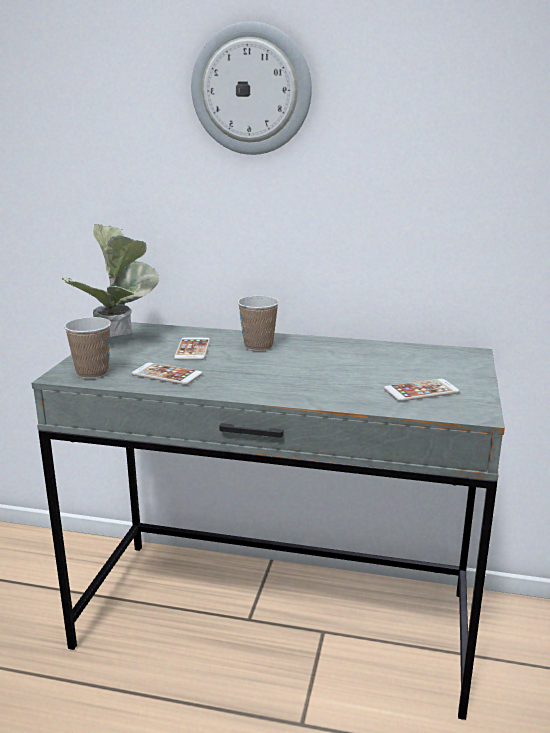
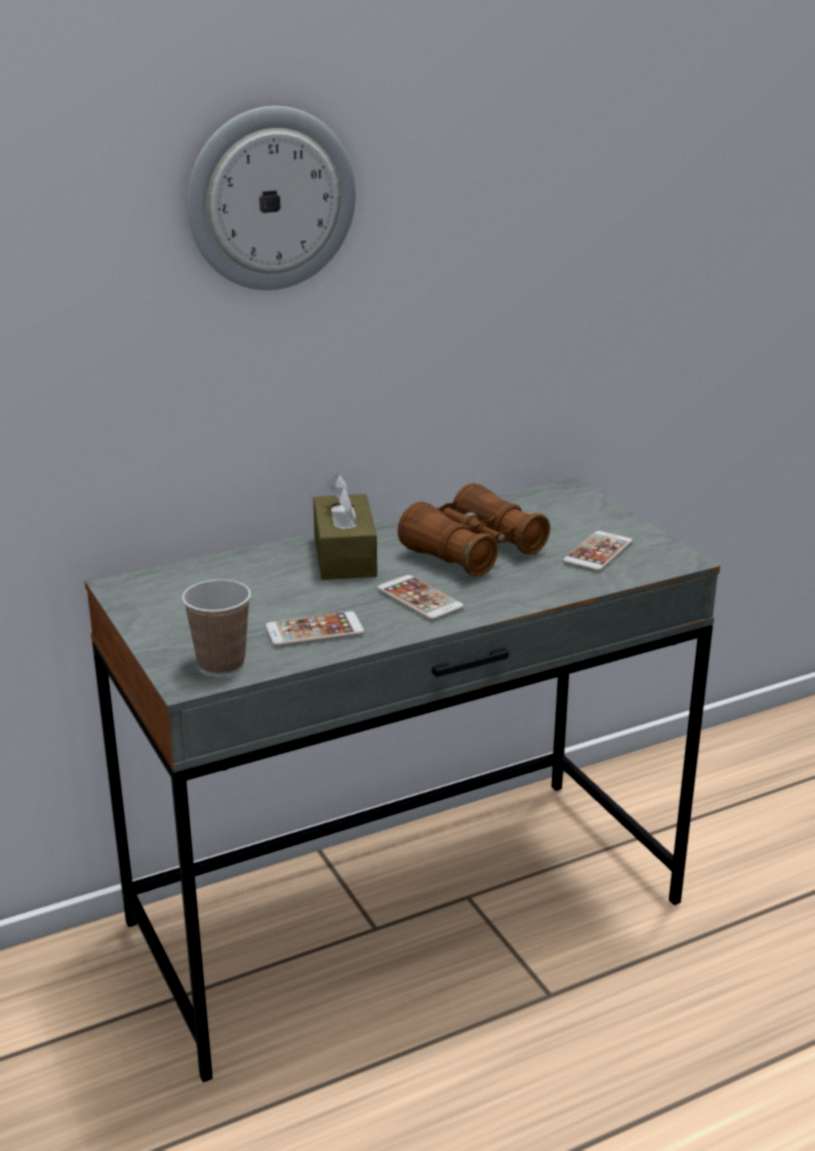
camera: 40 degrees left, 5 degrees up
potted plant [61,224,159,337] -> none
phone [174,338,210,360] -> phone moved to [377,575,464,621]
cup [238,296,279,351] -> brown tissue box [313,474,377,580]
none -> brown binoculars [398,483,550,576]

